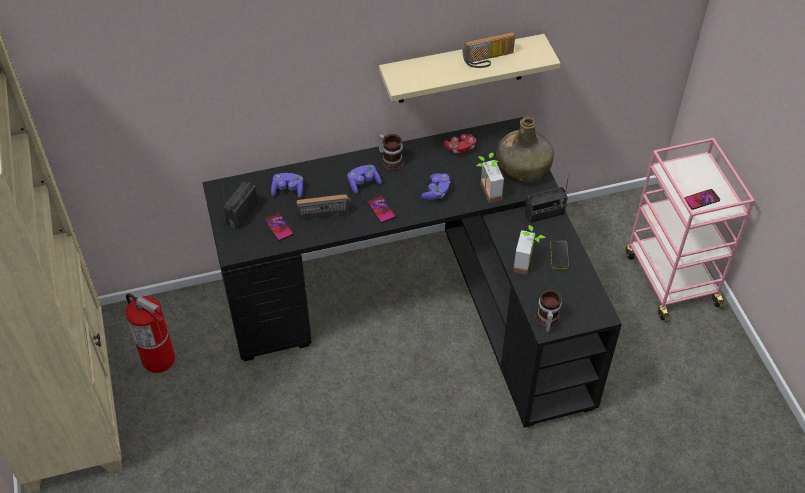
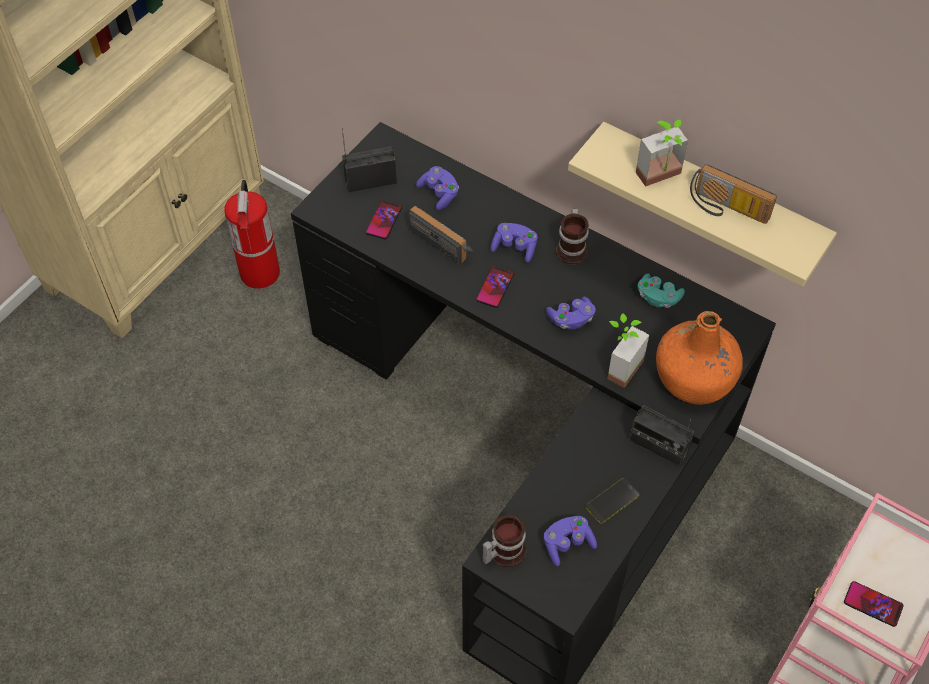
camera: 50 degrees right, 5 degrees up
red game controller [443,134,476,155] -> turquoise game controller [638,274,685,308]
green bottle [497,117,554,183] -> orange bottle [656,311,743,405]
potted plant [513,225,545,275] -> potted plant moved to [636,119,688,187]
none -> purple game controller [544,516,597,566]

